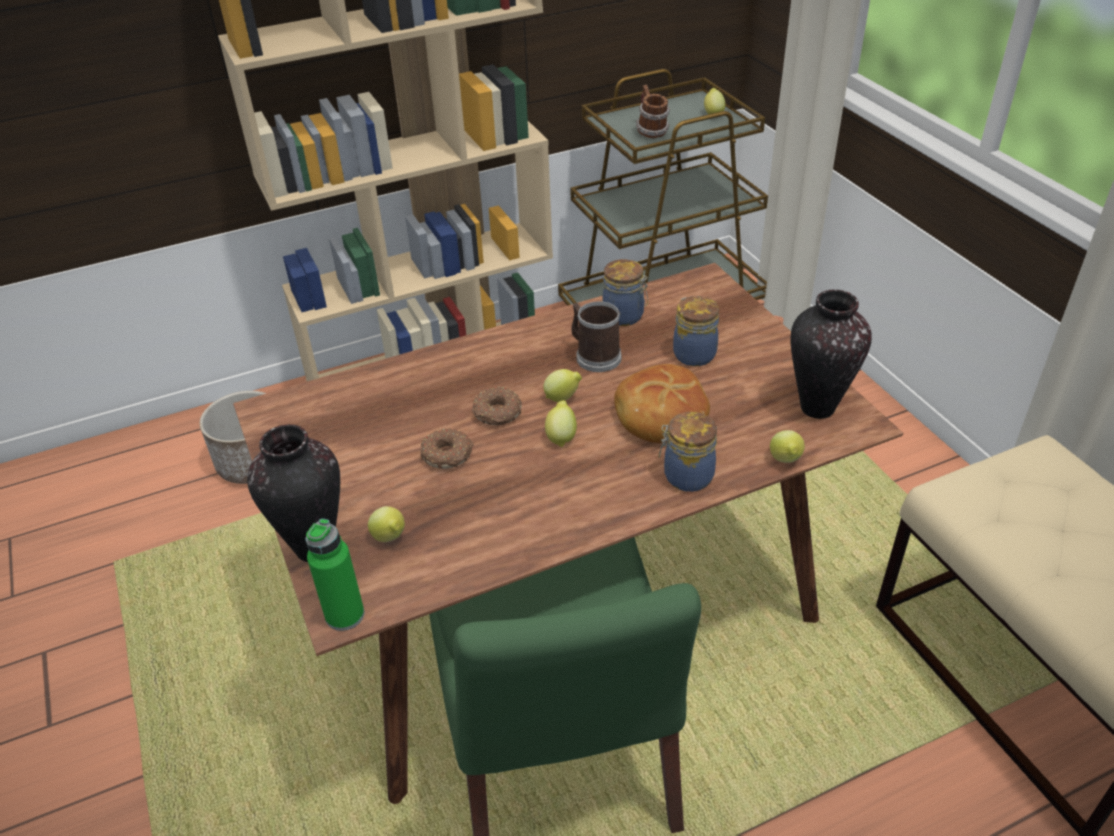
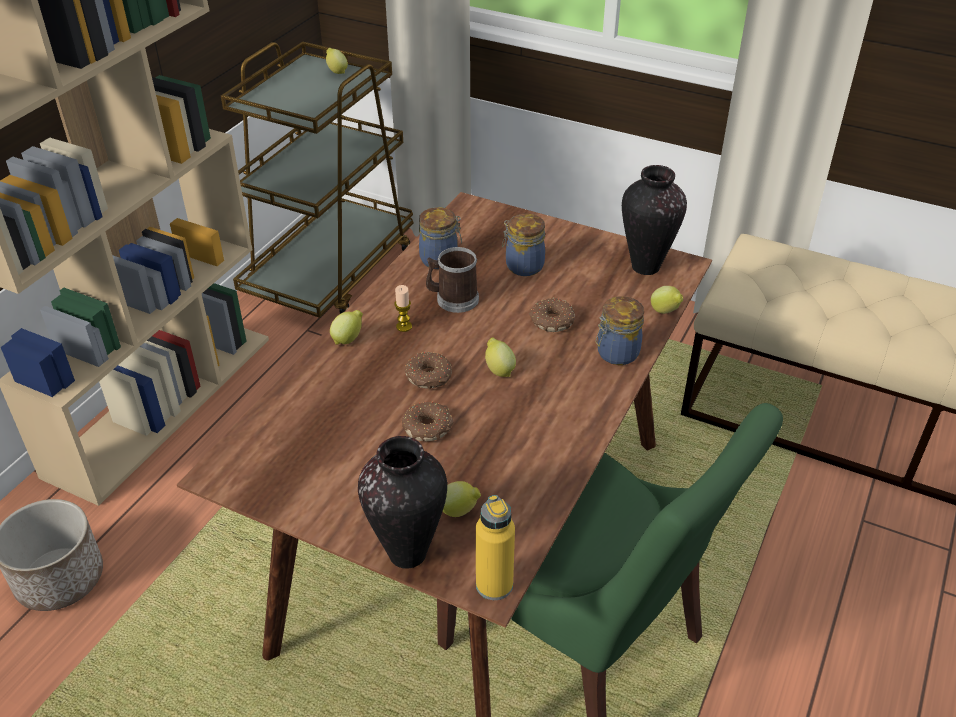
camera: 40 degrees left, 0 degrees up
green bottle [305,519,364,631] -> yellow bottle [476,495,515,600]
lemon [543,369,582,402] -> lemon moved to [330,310,363,345]
bread [614,364,710,443] -> donut [529,298,575,332]
mug [636,85,670,138] -> none
none -> candle [394,285,412,332]

